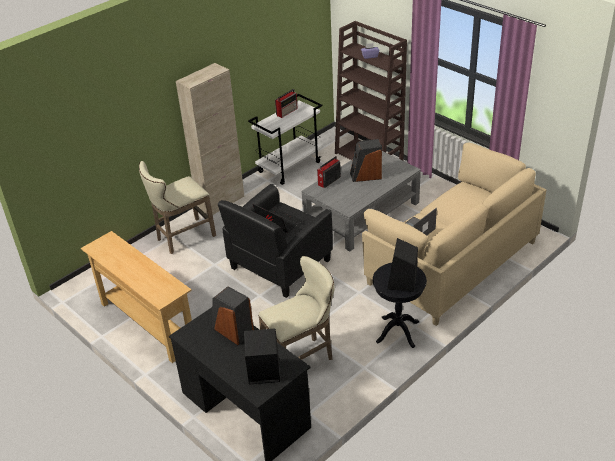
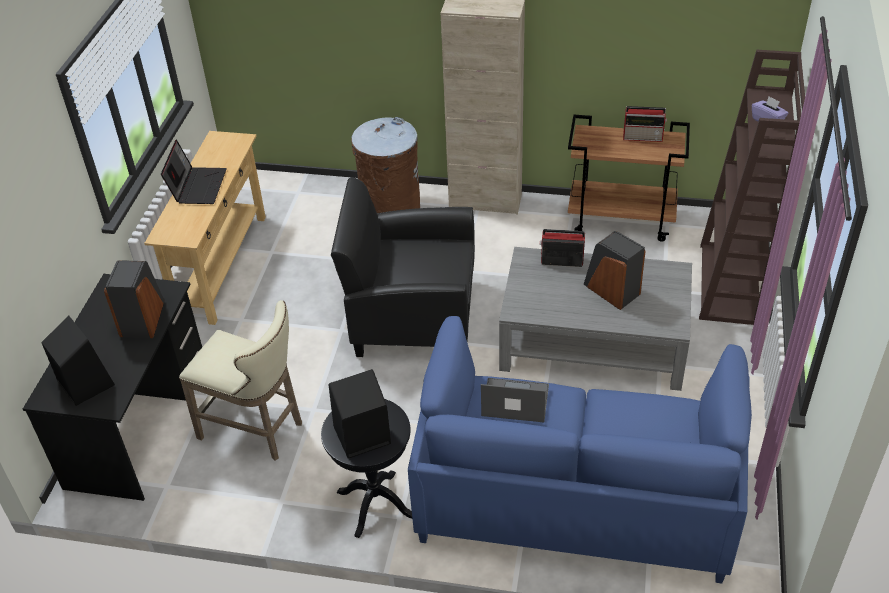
camera: 55 degrees right, 5 degrees up
beige stool [139,161,216,254] -> brown trash can [351,117,420,213]
white cart [248,94,322,185] -> brown cart [568,115,690,242]
laptop [253,204,302,233] -> laptop moved to [161,139,227,204]
beige sofa [362,142,546,326] -> blue sofa [408,316,752,584]

